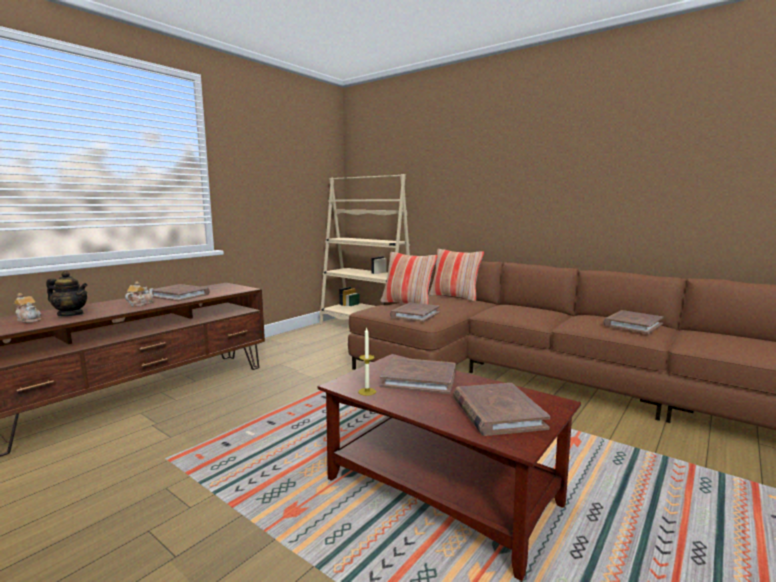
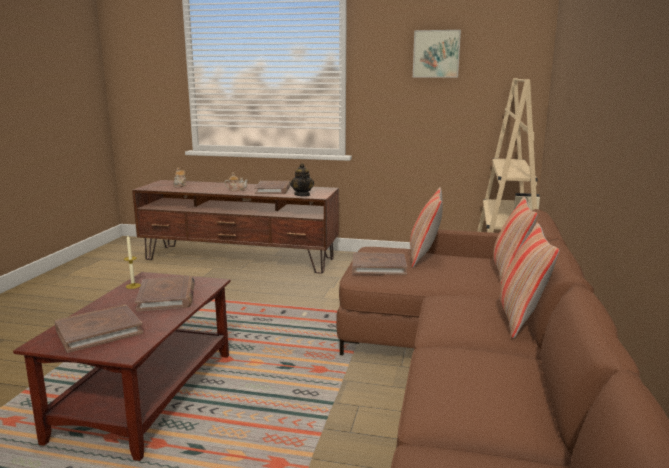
camera: 65 degrees right, 5 degrees up
teapot [46,271,88,316] -> teapot moved to [290,163,314,196]
brown book [603,310,664,334] -> none
none -> picture [413,30,461,77]
none -> pillow [499,222,559,339]

